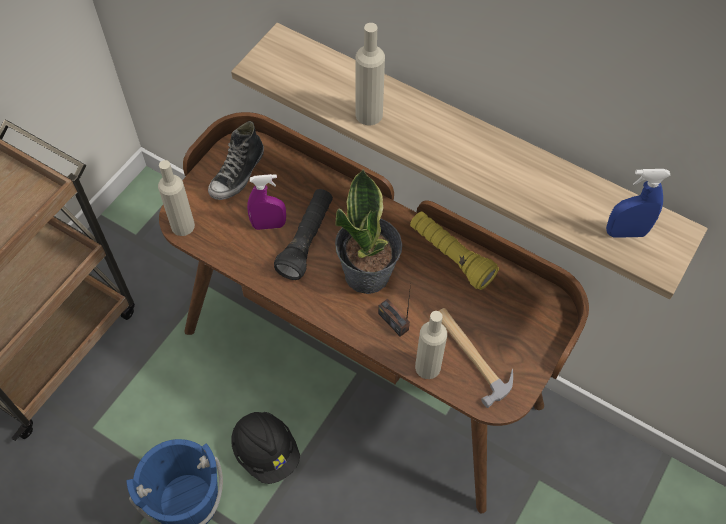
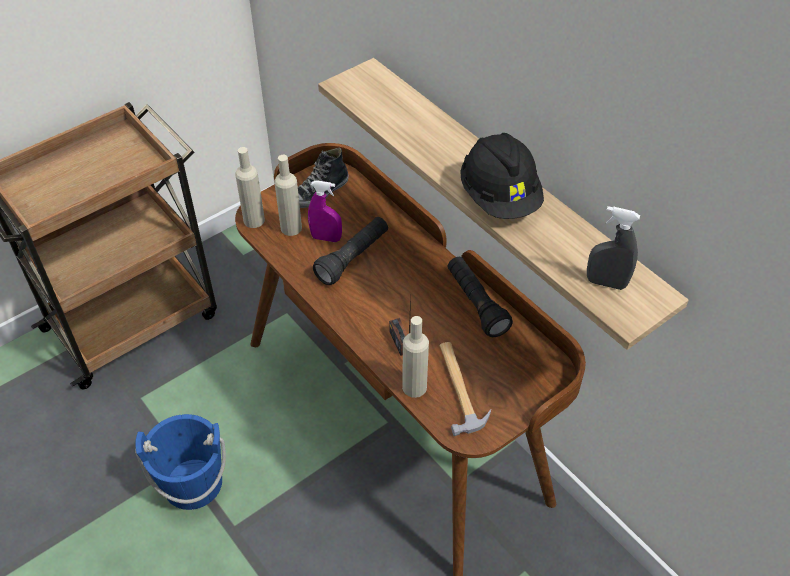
camera: 20 degrees right, 10 degrees down
black hard hat [231,412,300,484] -> black hard hat moved to [460,133,544,219]
potted plant [335,169,402,294] -> none
beige bottle [356,23,385,125] -> beige bottle moved to [274,155,302,236]
yellow flashlight [410,211,499,290] -> black flashlight [447,257,513,337]
blue spray bottle [606,169,671,238] -> grey spray bottle [587,206,640,290]

